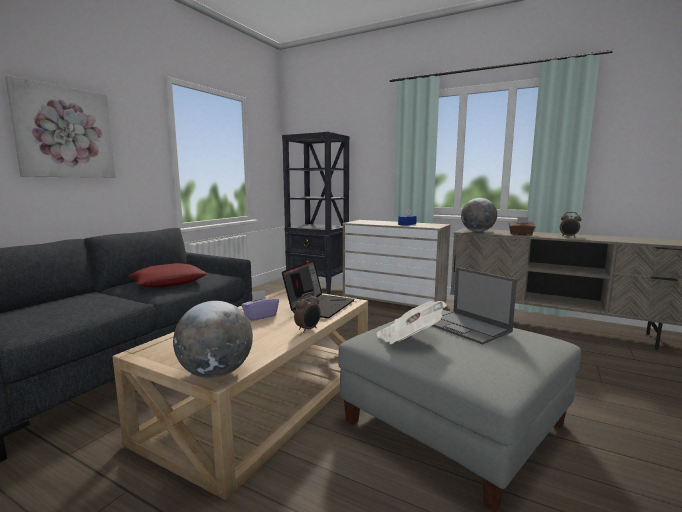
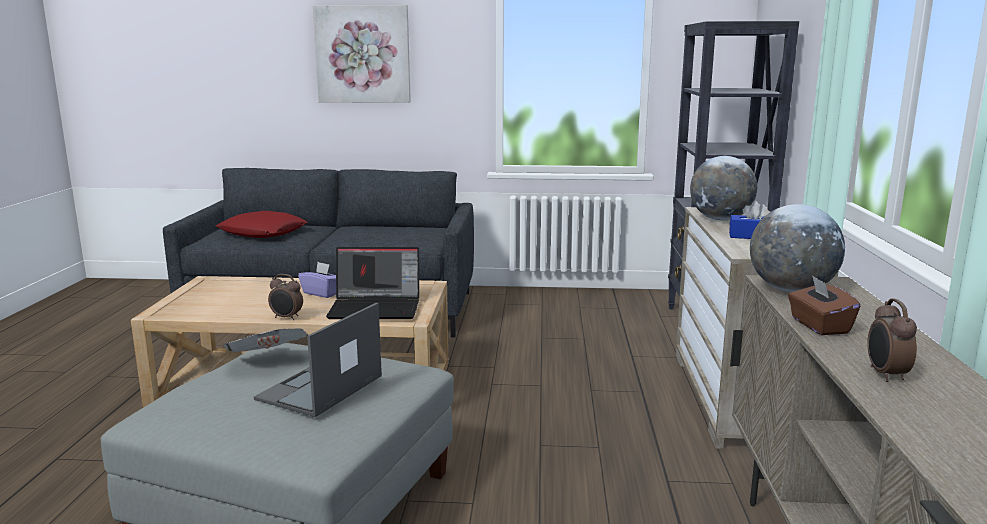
camera: 65 degrees right, 5 degrees up
red pillow [129,263,208,288] -> red pillow moved to [216,211,308,238]
globe [173,301,253,378] -> globe moved to [690,156,757,220]

